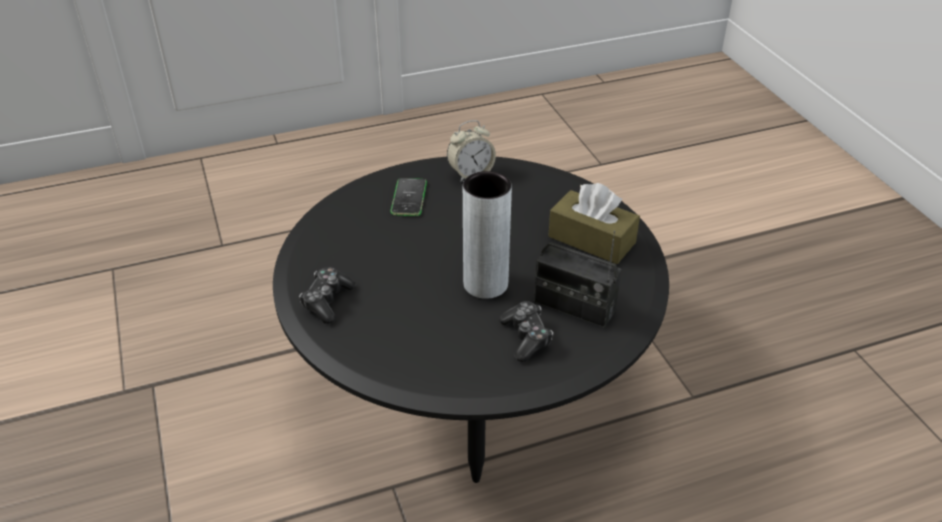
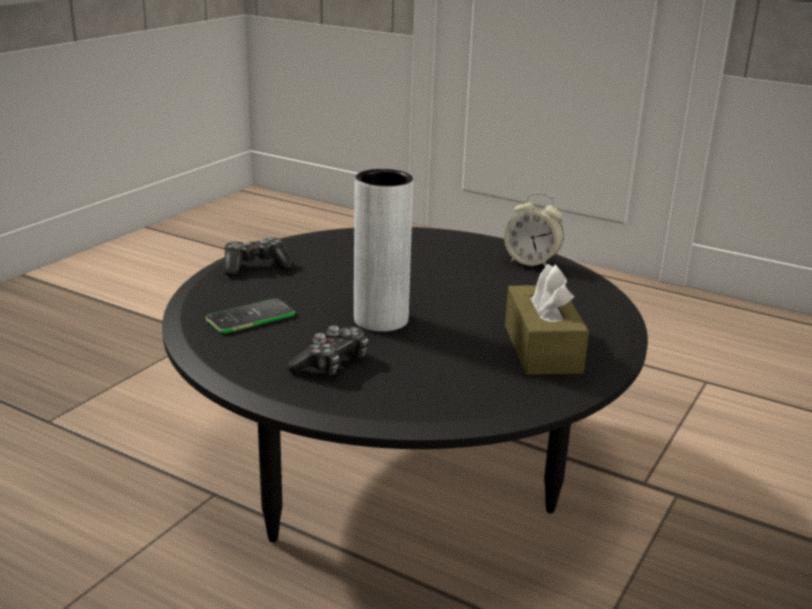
camera: 50 degrees right, 15 degrees down
phone [390,178,427,216] -> phone moved to [205,298,295,334]
radio [534,230,622,328] -> none

